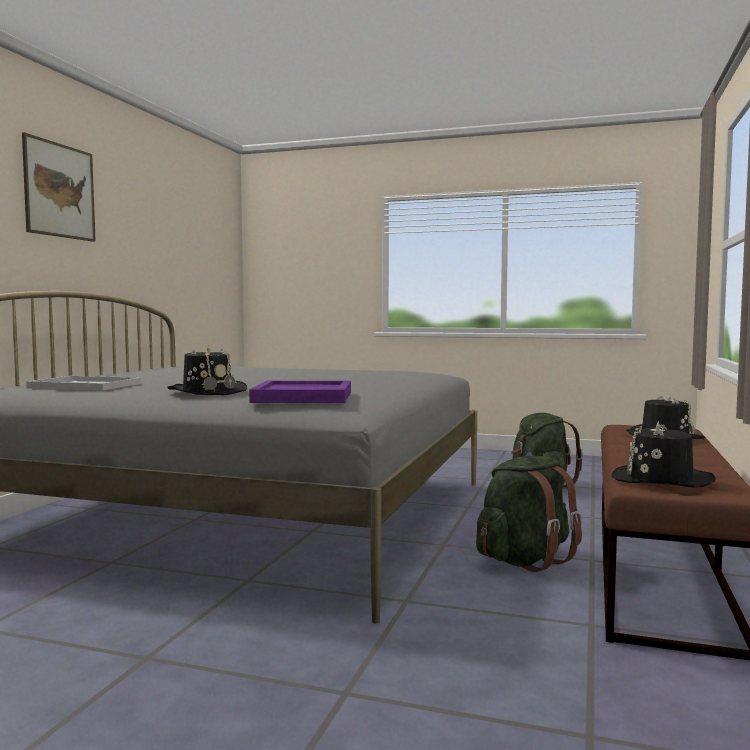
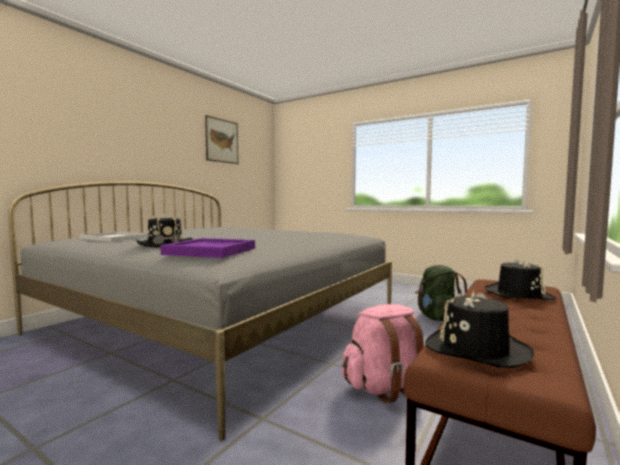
camera: 15 degrees right, 0 degrees up
picture [22,132,96,242] -> picture moved to [205,115,239,164]
green backpack [476,455,582,572] -> pink backpack [342,304,424,403]

